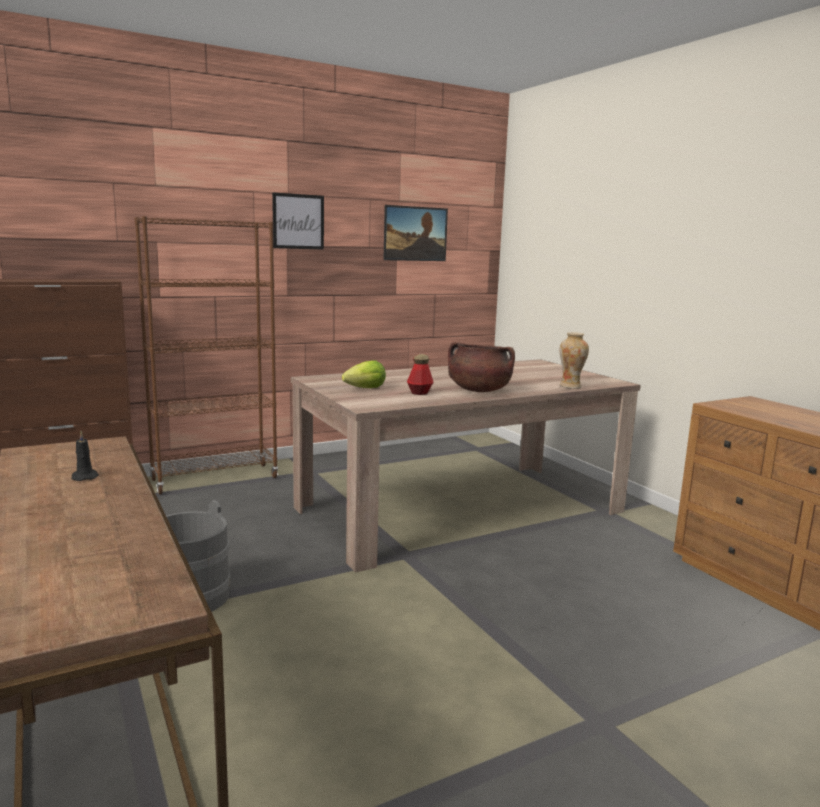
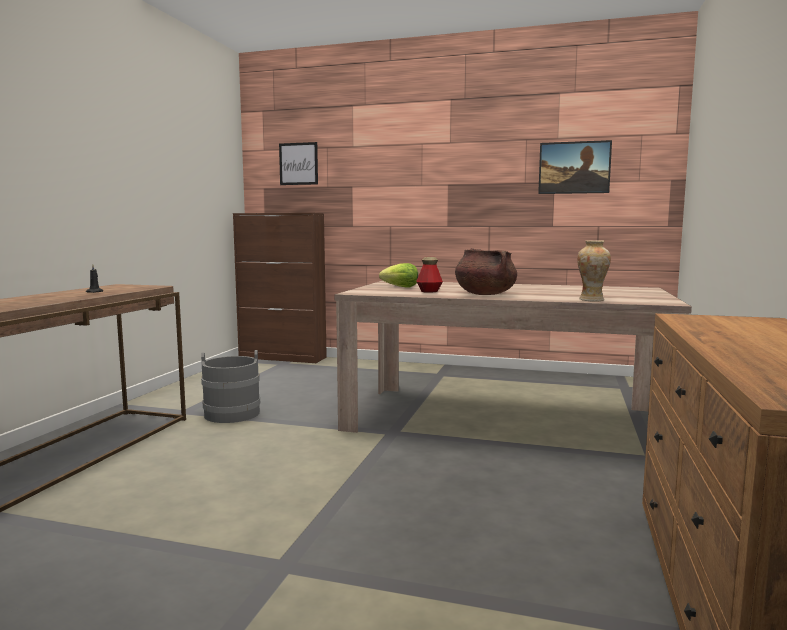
camera: 45 degrees right, 5 degrees down
brown bookcase [135,216,278,494] -> none
picture [272,193,324,249] -> picture moved to [279,142,318,185]

